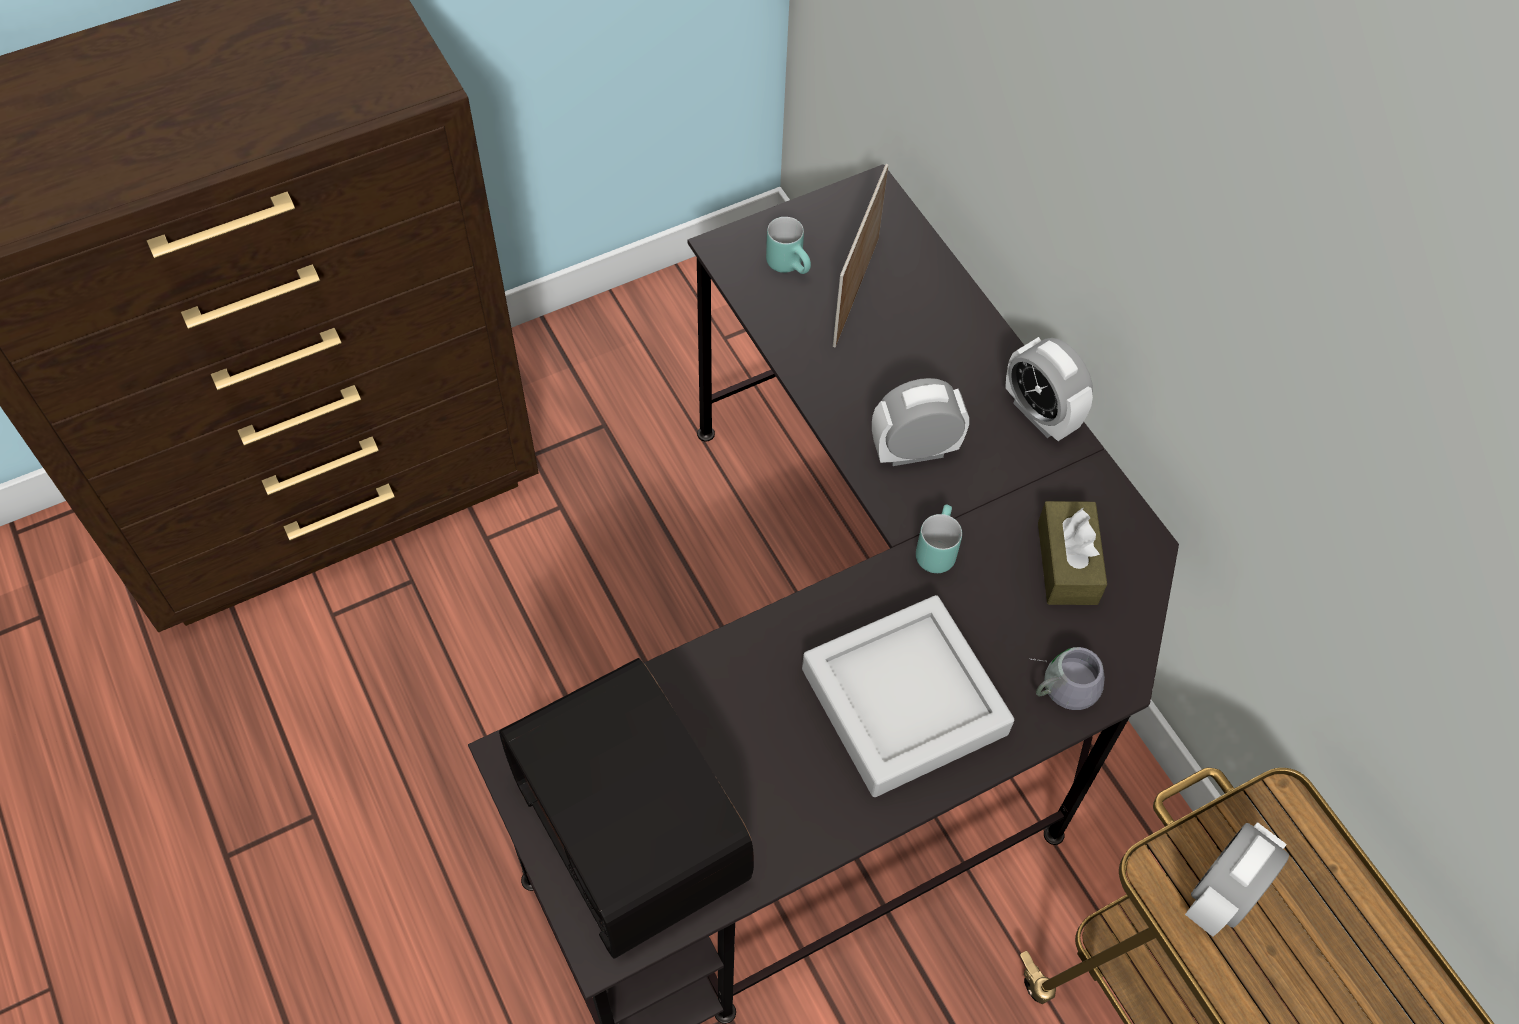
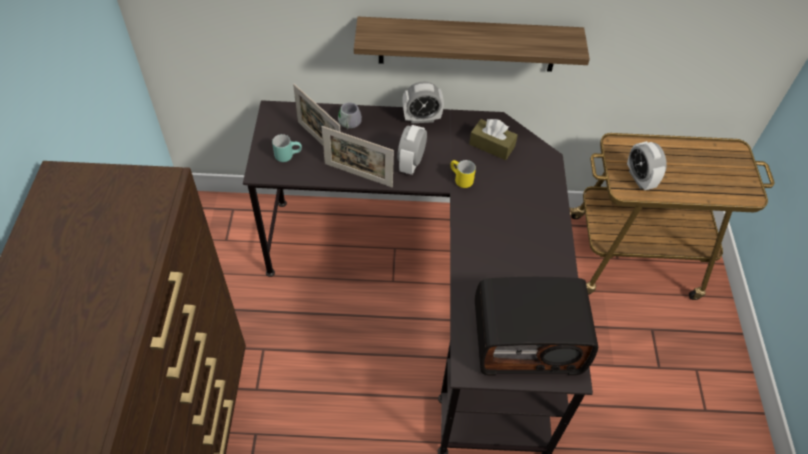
camera: 60 degrees left, 5 degrees down
grey tray [802,595,1014,797] -> none
turquoise mug [916,505,962,573] -> yellow mug [450,160,476,188]
grey mug [1029,647,1105,710] -> grey mug moved to [338,103,362,129]
none -> picture frame [322,126,394,187]
none -> shelf [354,17,590,72]

